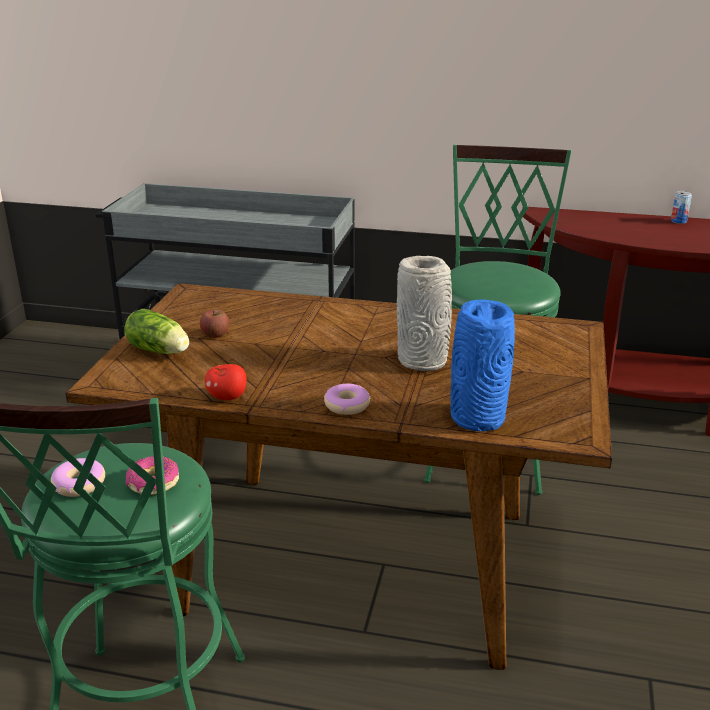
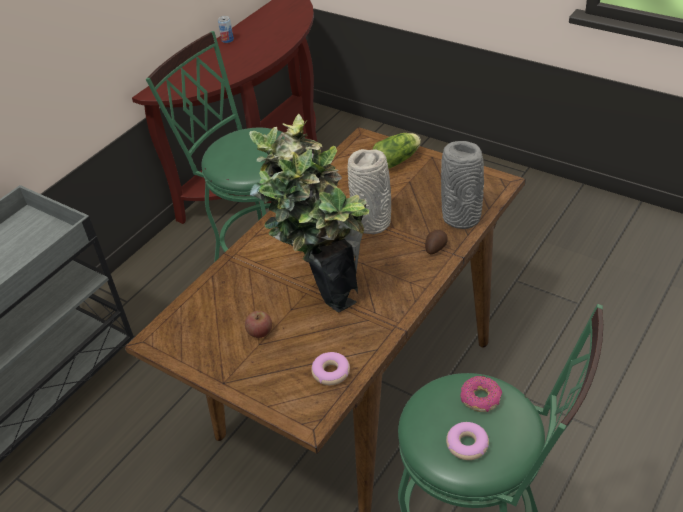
camera: 65 degrees left, 15 degrees up
lettuce [124,309,189,354] -> lettuce moved to [372,133,421,169]
apple [205,364,247,400] -> none
donut [324,384,370,415] -> donut moved to [311,352,350,385]
blue vase [450,300,515,431] -> grey vase [441,141,484,229]
none -> potted plant [249,114,369,313]
none -> potato [425,230,448,254]

